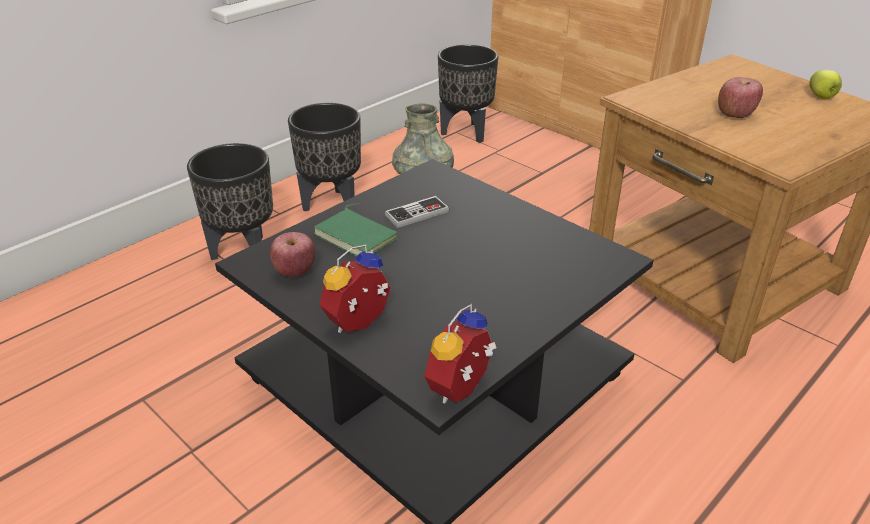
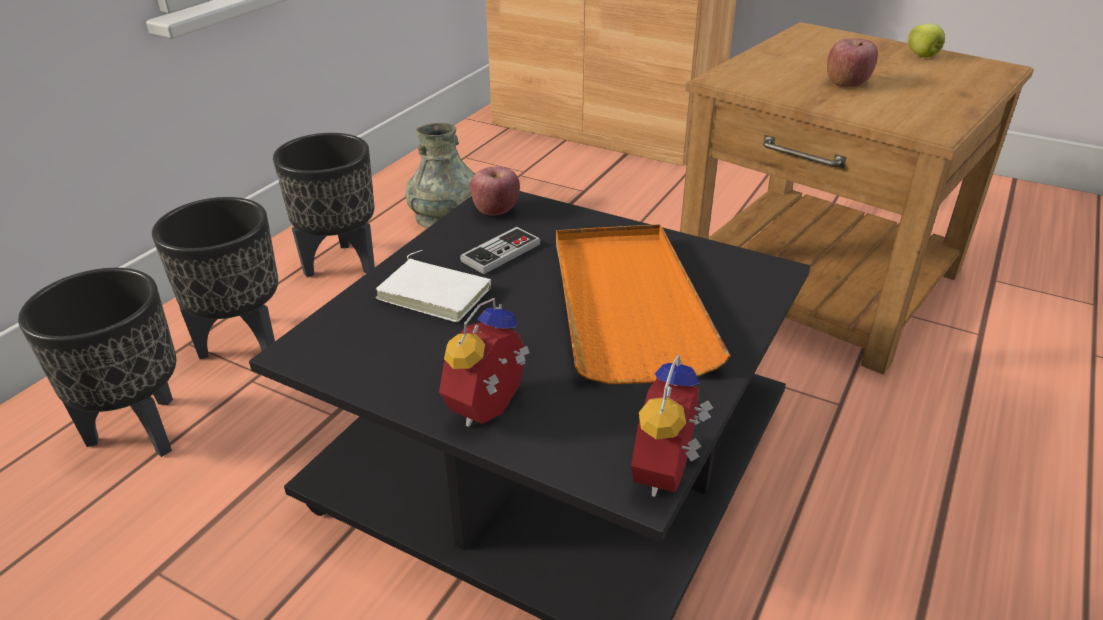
camera: 15 degrees left, 0 degrees up
apple [270,232,316,277] -> apple moved to [470,166,520,216]
green book [314,203,398,256] -> white book [376,250,491,322]
black planter [438,44,498,143] -> black planter moved to [18,268,176,457]
none -> orange tray [556,224,730,384]

